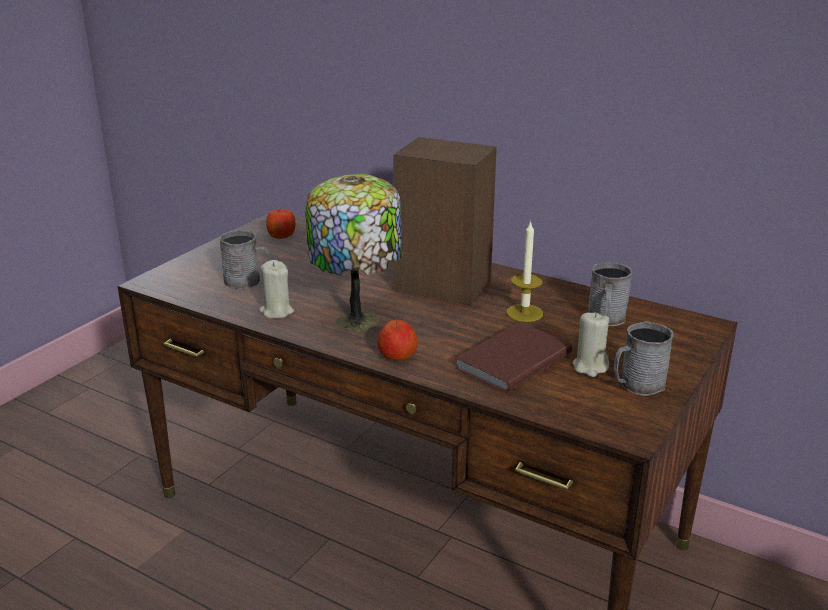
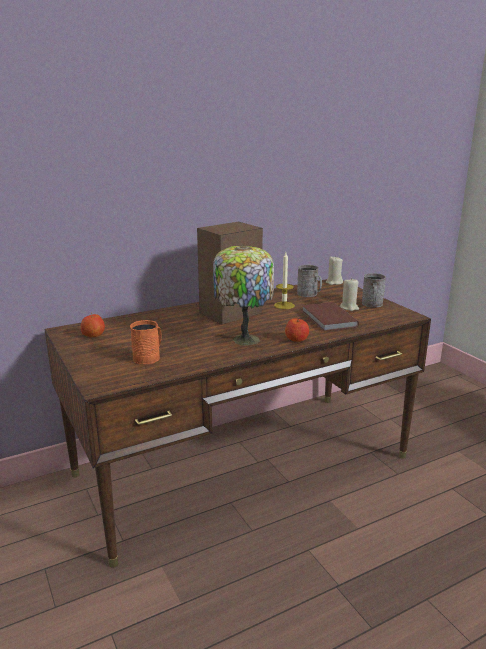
camera: 60 degrees left, 5 degrees down
grey mug [219,230,270,289] -> orange mug [130,320,162,364]
beige candle [259,260,294,319] -> beige candle moved to [326,257,343,285]

